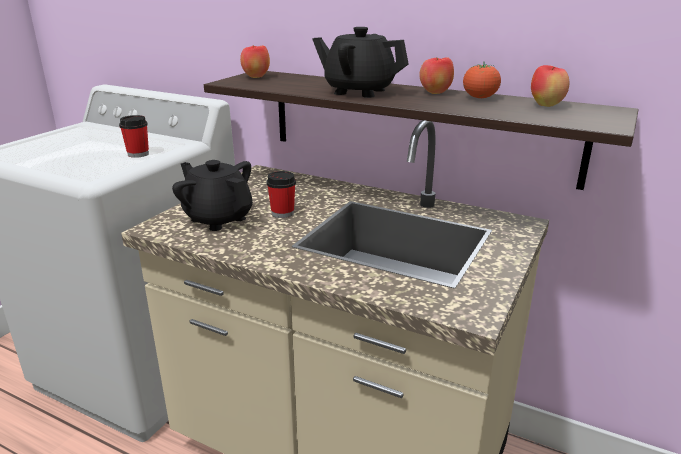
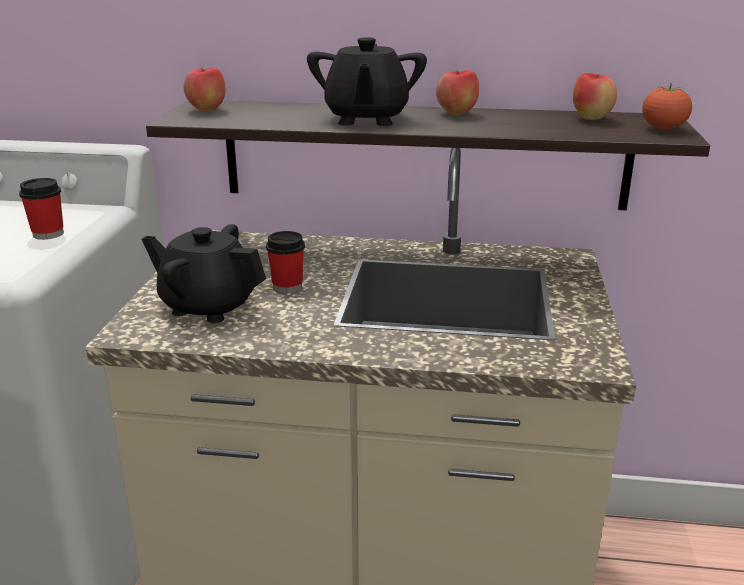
camera: 20 degrees left, 0 degrees up
black teapot [312,27,408,98] -> black teapot turned 90 degrees counterclockwise [307,37,427,126]
tomato [463,63,501,98] -> tomato moved to [642,83,692,130]

